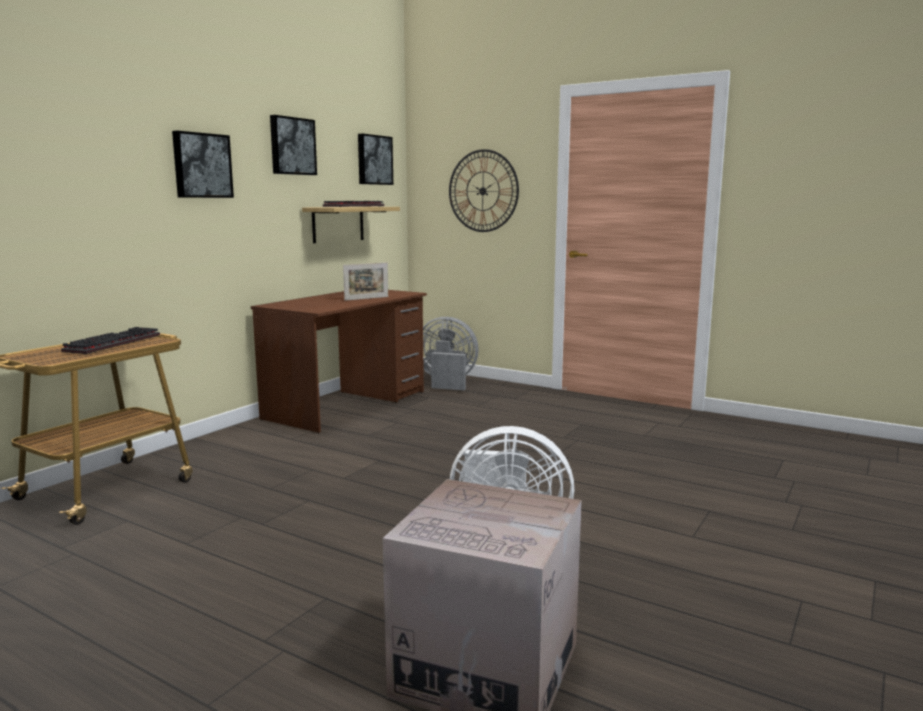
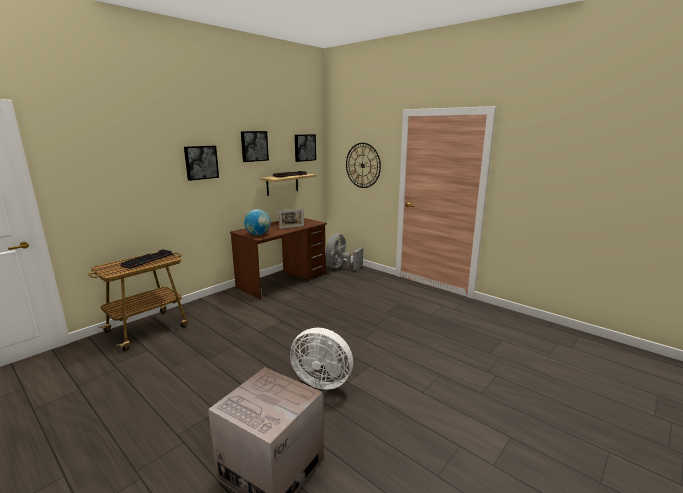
camera: 10 degrees right, 5 degrees up
grey fan [423,317,479,390] -> grey fan turned 90 degrees counterclockwise [326,233,363,270]
none -> globe [244,209,271,235]

